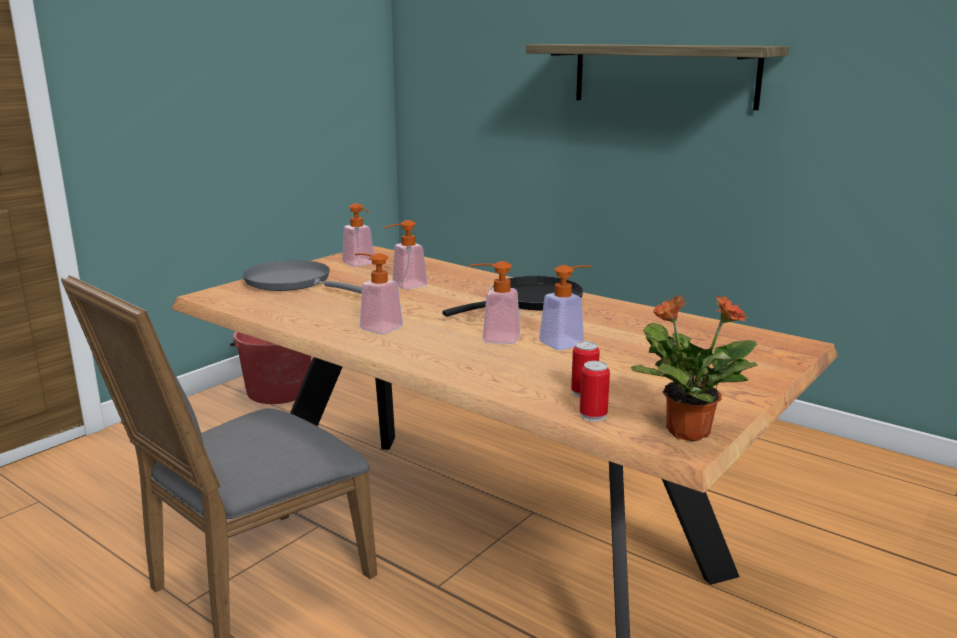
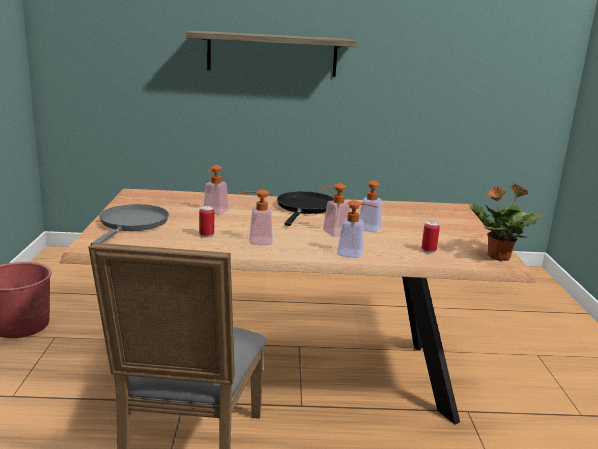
camera: 40 degrees left, 0 degrees up
grey frying pan [242,260,362,294] -> grey frying pan turned 105 degrees clockwise [93,204,169,243]
soap dispenser [342,203,374,267] -> soap dispenser moved to [337,200,377,258]
can [580,361,610,422] -> can moved to [199,206,214,238]

